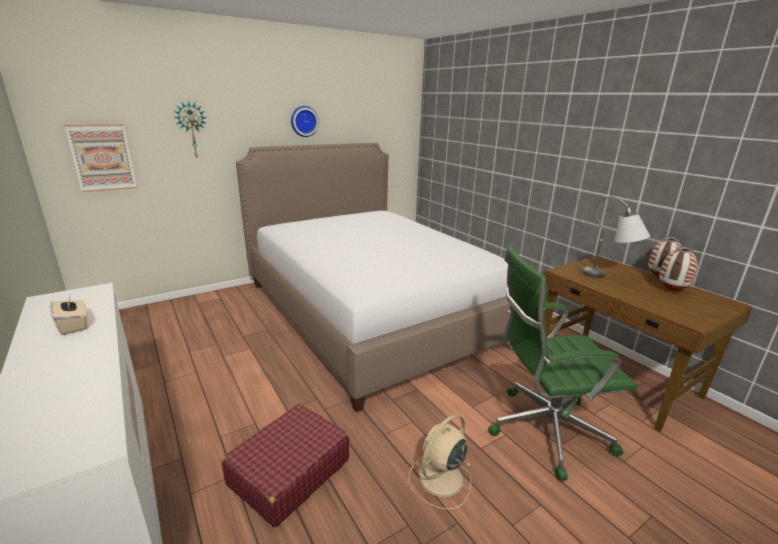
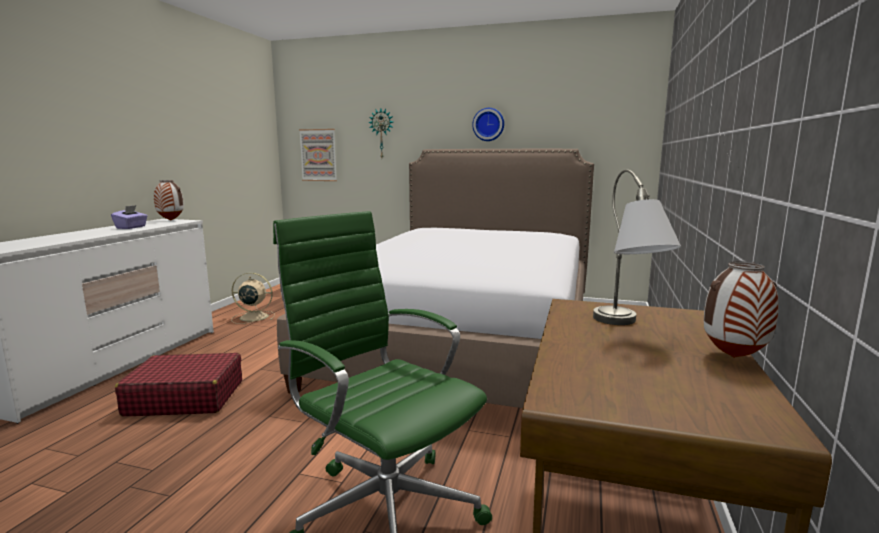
camera: 50 degrees right, 10 degrees down
beige tissue box [50,292,87,335] -> purple tissue box [111,205,148,229]
beige fan [409,414,471,510] -> beige fan moved to [231,273,275,324]
vase [659,247,698,291] -> vase moved to [154,180,184,220]

